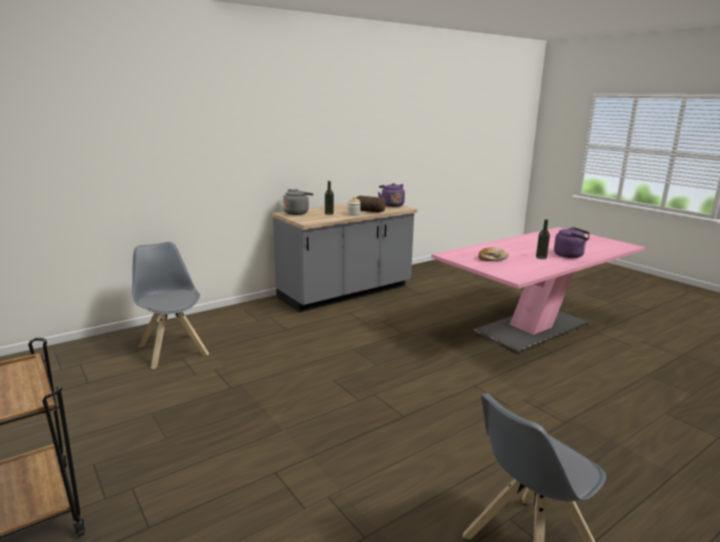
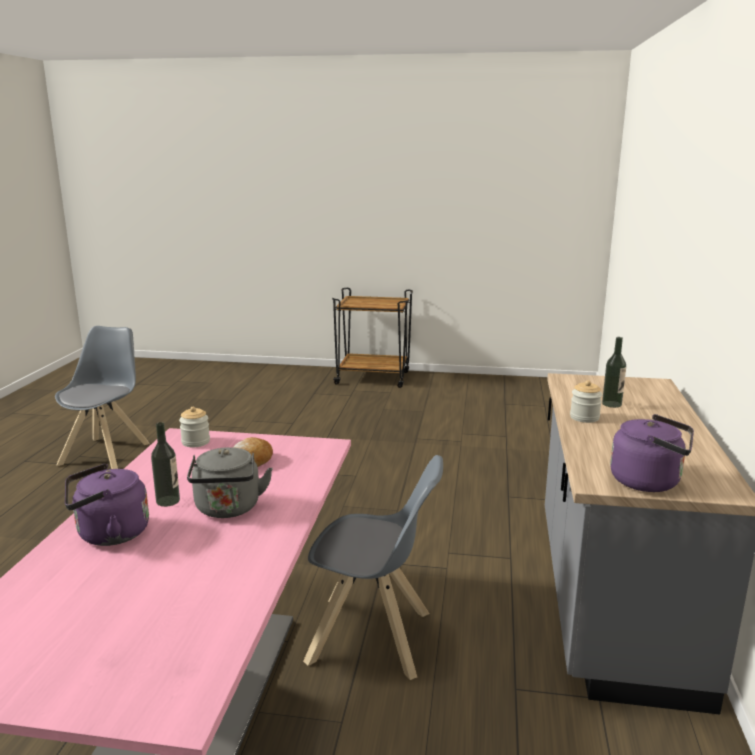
camera: 135 degrees right, 0 degrees up
grey chair [132,242,209,369] -> grey chair moved to [303,455,443,680]
grey kettle [283,189,313,215] -> grey kettle moved to [187,447,273,518]
bread [356,196,386,212] -> none
none -> jar [179,407,210,447]

